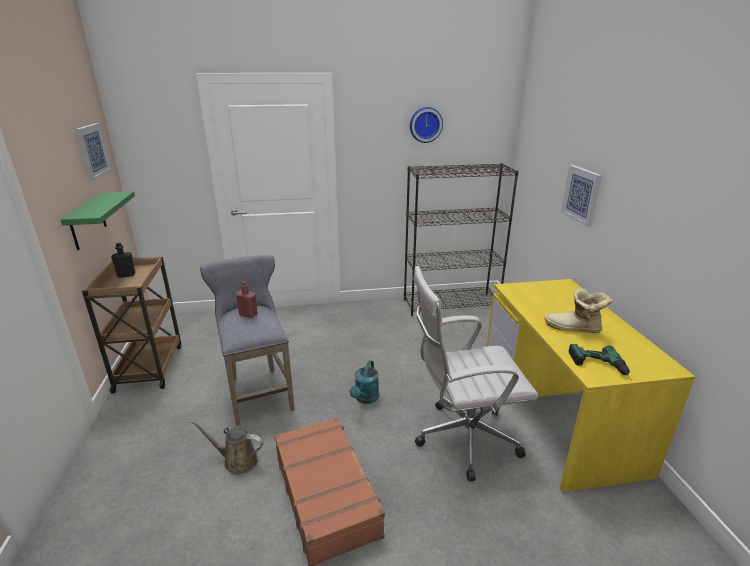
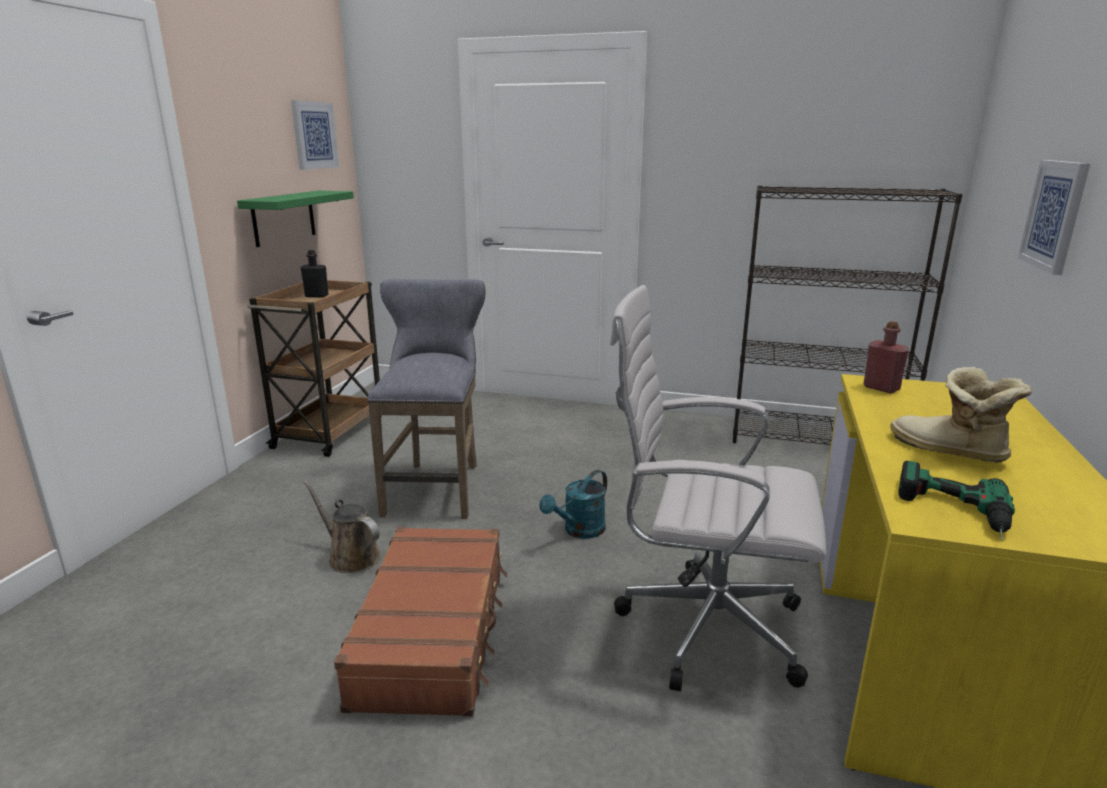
camera: 25 degrees right, 5 degrees down
red bottle [236,281,257,318] -> red bottle moved to [863,321,909,393]
wall clock [410,107,443,143] -> none

